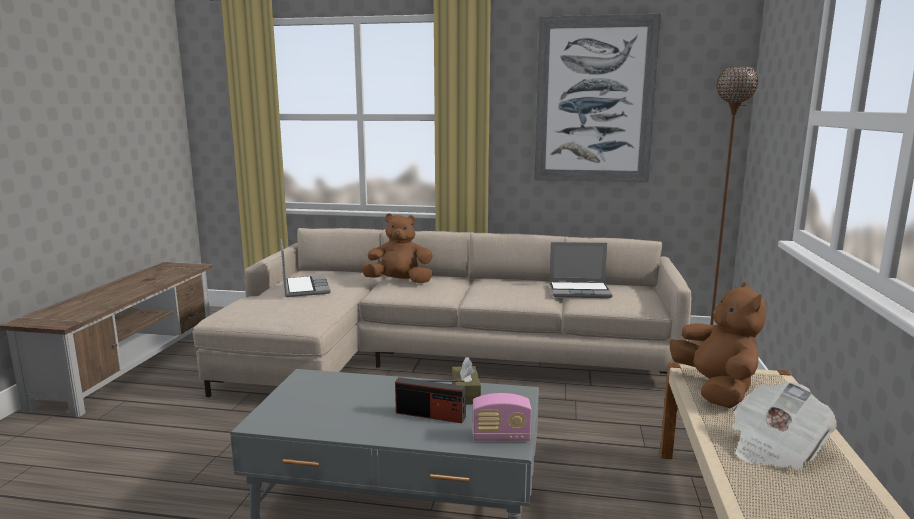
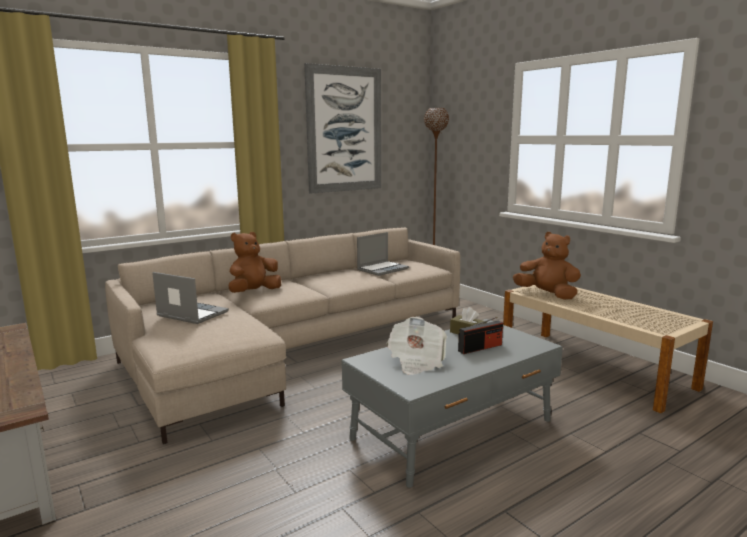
camera: 45 degrees left, 0 degrees up
radio [472,393,532,441] -> none
newspaper [732,382,837,470] -> newspaper moved to [387,317,447,375]

